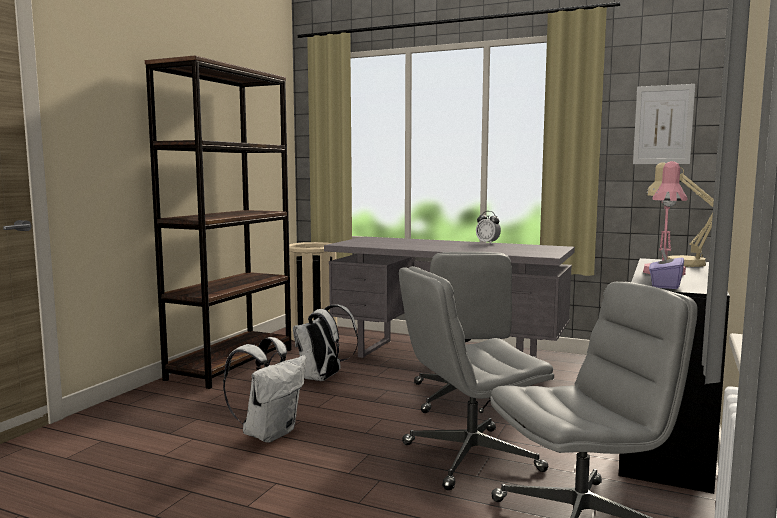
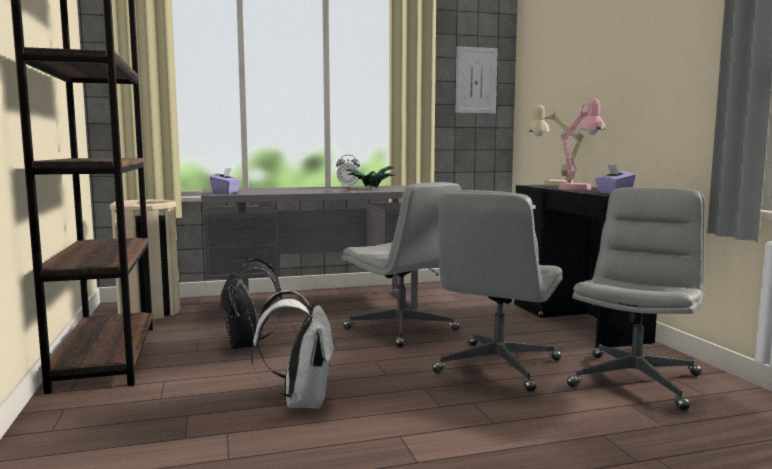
camera: 40 degrees left, 0 degrees up
white backpack [293,304,358,381] -> black backpack [219,258,283,349]
none -> purple tissue box [210,168,241,194]
none -> potted plant [345,166,395,188]

